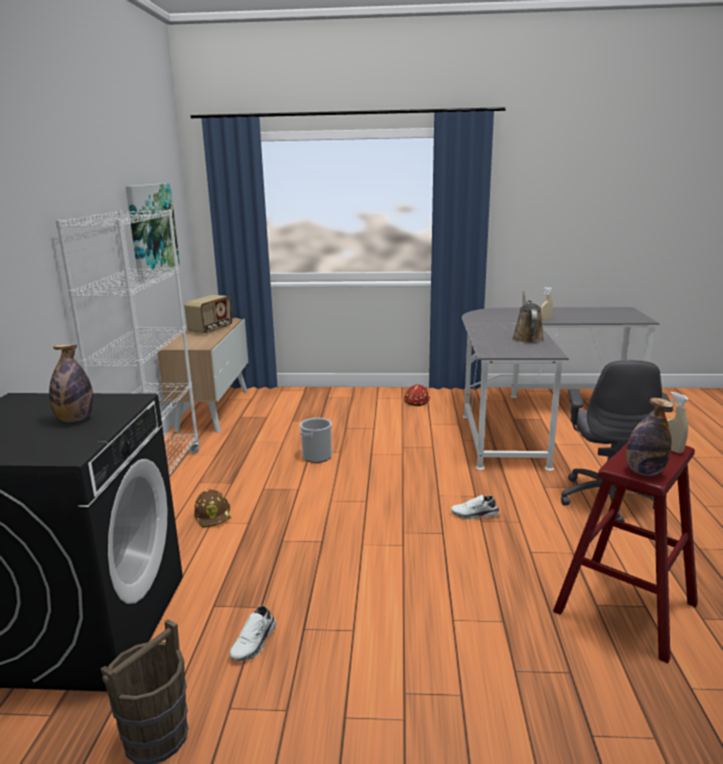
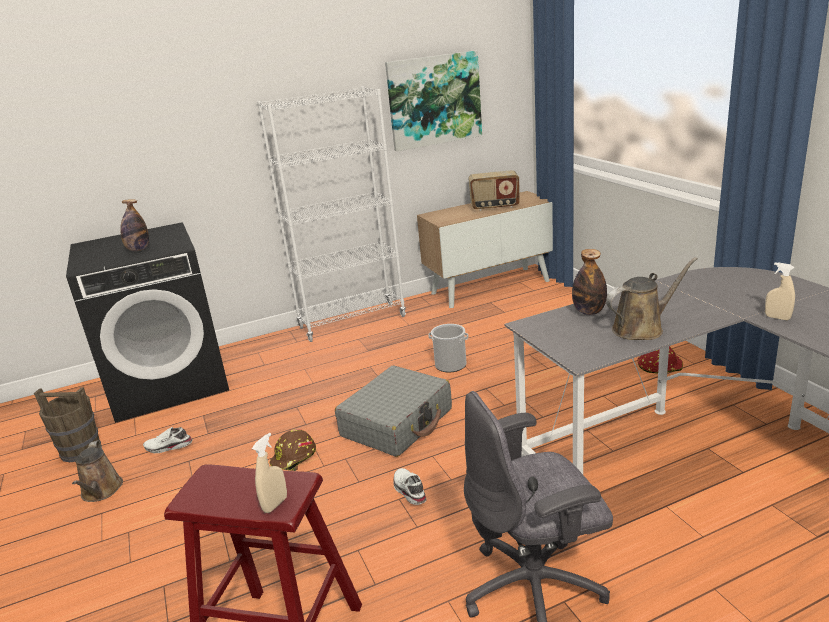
camera: 65 degrees right, 5 degrees up
brown hard hat [194,489,232,528] -> brown hard hat moved to [269,429,316,471]
bottle [626,398,674,476] -> bottle moved to [572,249,607,315]
none -> brown watering can [72,441,123,502]
none -> grey suitcase [335,366,452,457]

